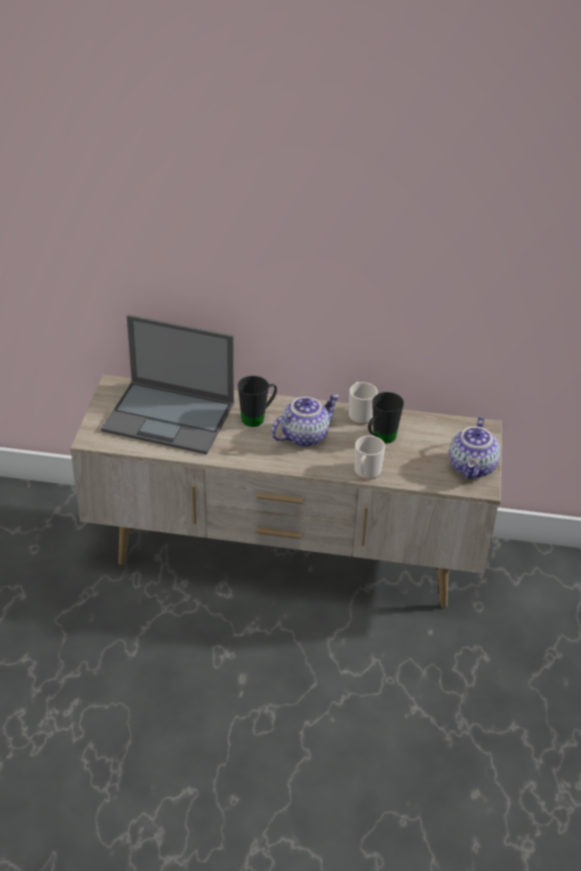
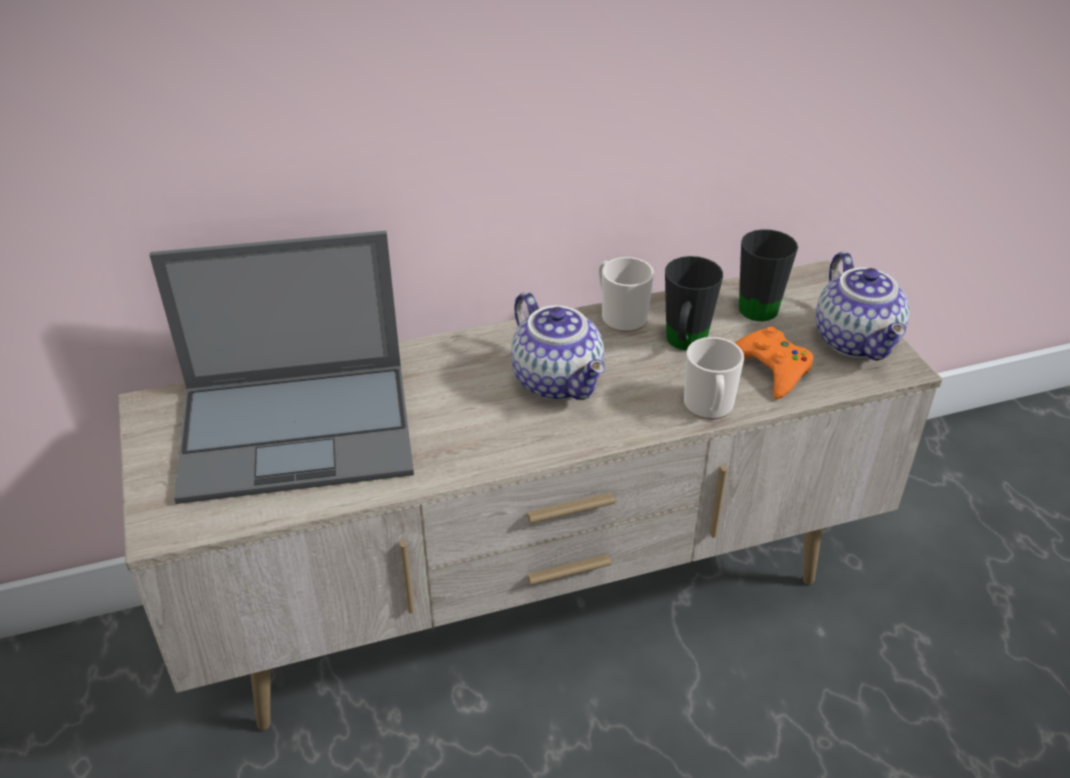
camera: 25 degrees left, 0 degrees up
black mug [238,376,277,427] -> black mug moved to [739,229,798,321]
teapot [271,394,340,447] -> teapot turned 120 degrees clockwise [511,292,605,400]
none -> orange game controller [735,327,814,399]

